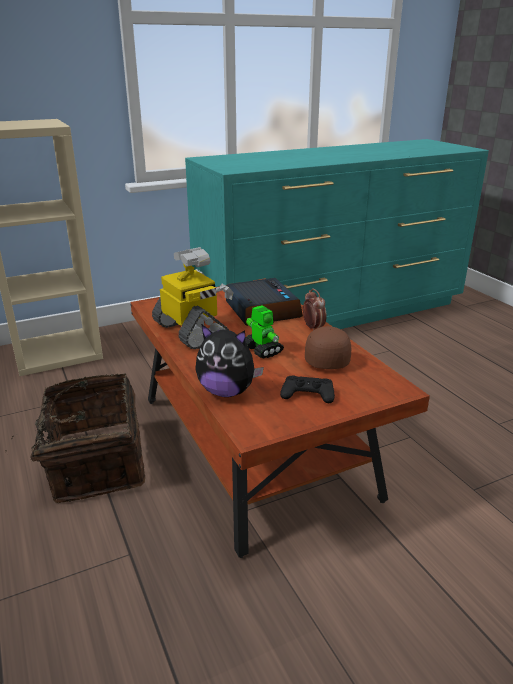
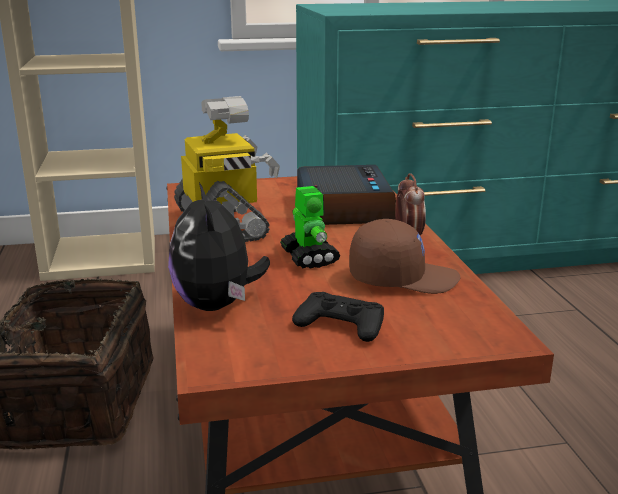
camera: 15 degrees right, 5 degrees down
plush toy [195,324,264,397] -> plush toy turned 45 degrees clockwise [168,183,270,311]
brown cap [305,326,351,369] -> brown cap turned 75 degrees clockwise [349,219,460,294]

